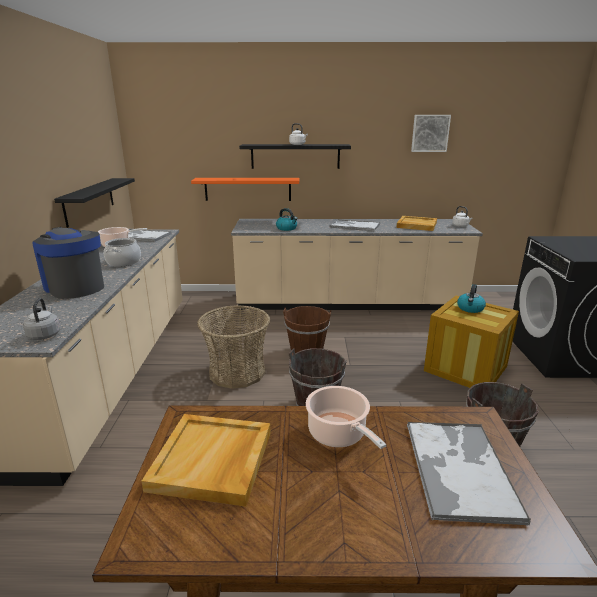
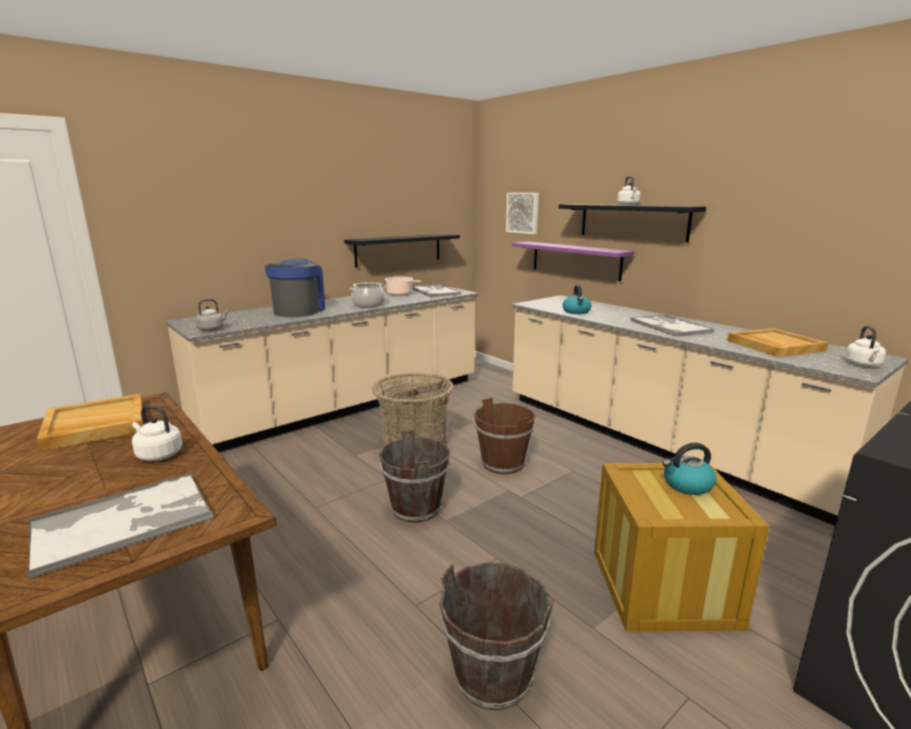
camera: 50 degrees right, 5 degrees down
orange shelf [191,178,299,201] -> purple shelf [512,241,634,281]
cooking pot [306,386,386,449] -> white kettle [132,405,182,461]
picture [411,115,451,152] -> picture moved to [506,193,539,234]

